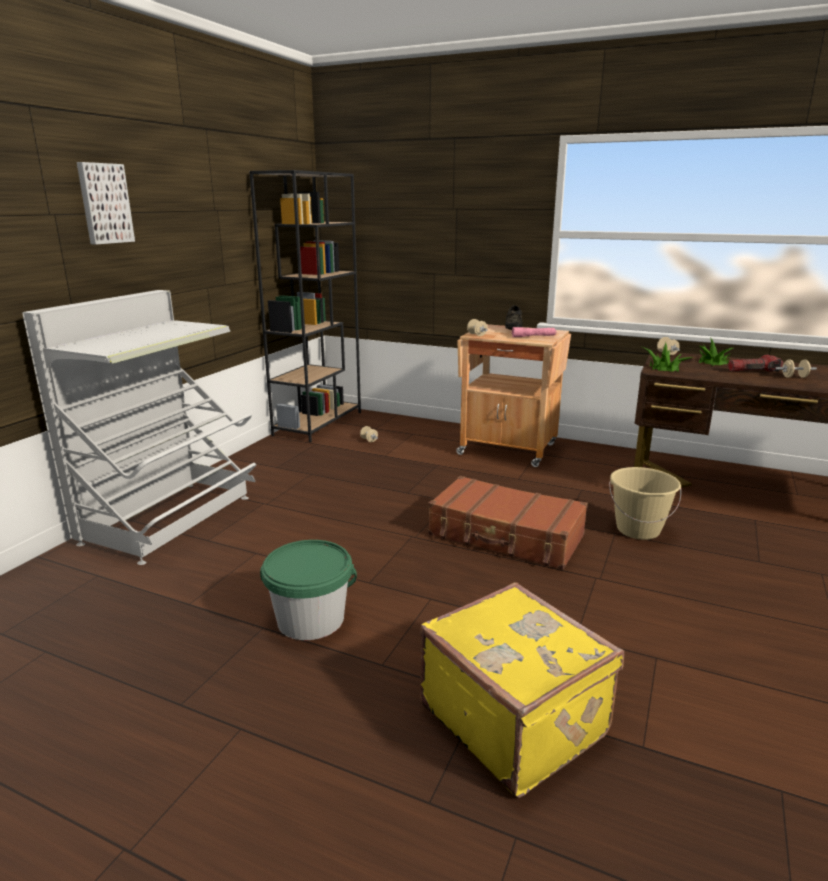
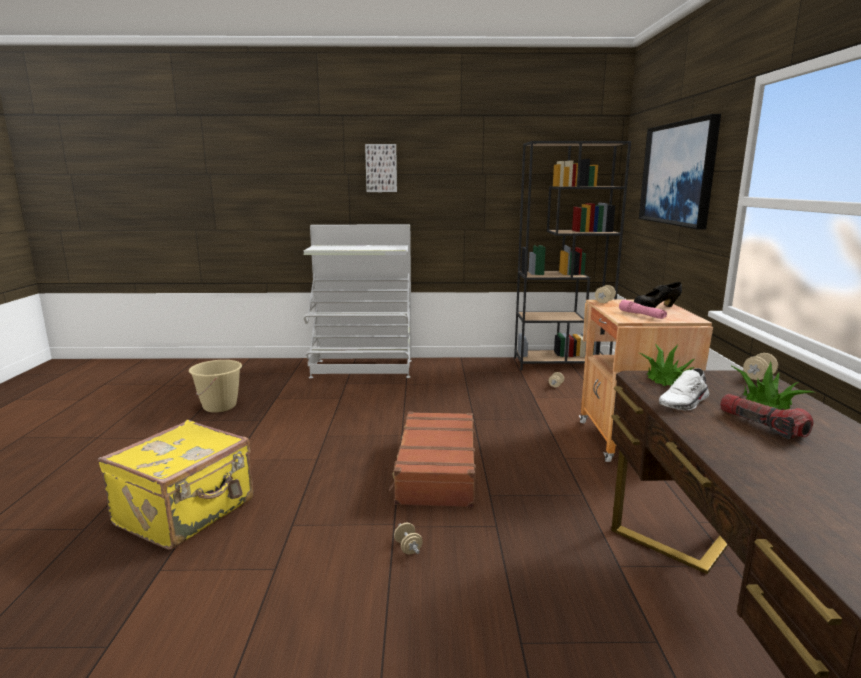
camera: 65 degrees right, 5 degrees down
green bucket [260,540,357,640] -> none
beige bucket [609,467,681,540] -> beige bucket moved to [189,360,242,413]
beige dumbbell [775,359,817,378] -> beige dumbbell moved to [394,523,423,554]
none -> picture [639,114,721,229]
none -> white shoe [659,368,709,410]

